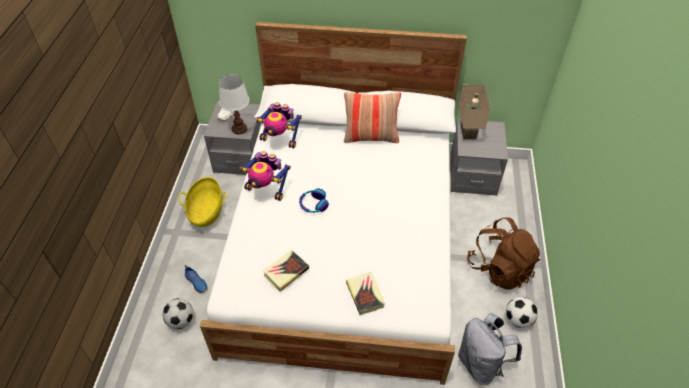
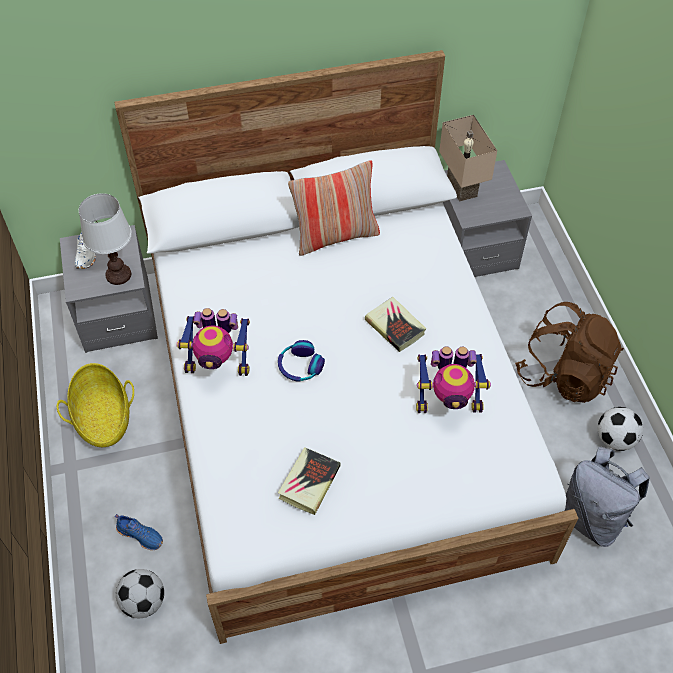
camera: 20 degrees left, 5 degrees up
toy robot [256,102,302,148] -> toy robot moved to [416,346,491,413]
book [346,272,385,315] -> book moved to [365,297,426,352]

